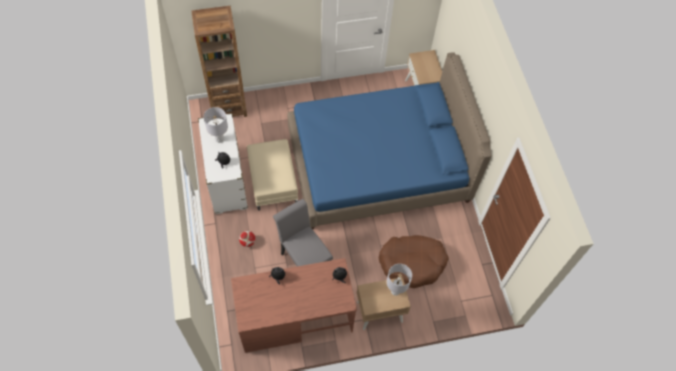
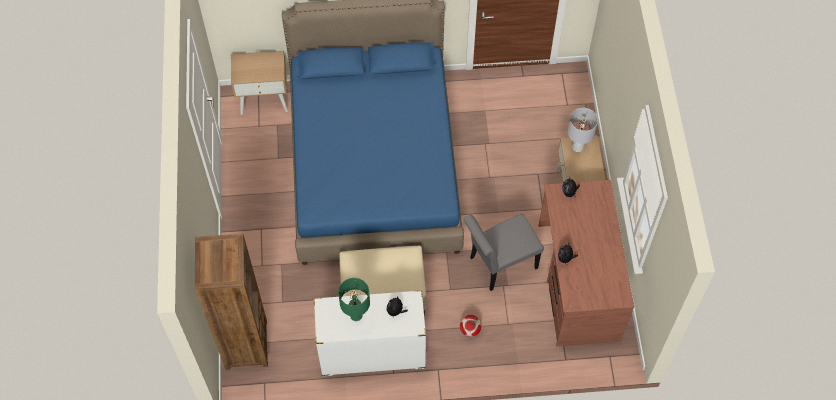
camera: 80 degrees left, 0 degrees up
grey table lamp [204,107,228,143] -> green table lamp [338,278,370,321]
brown dog bed [379,235,449,288] -> none

